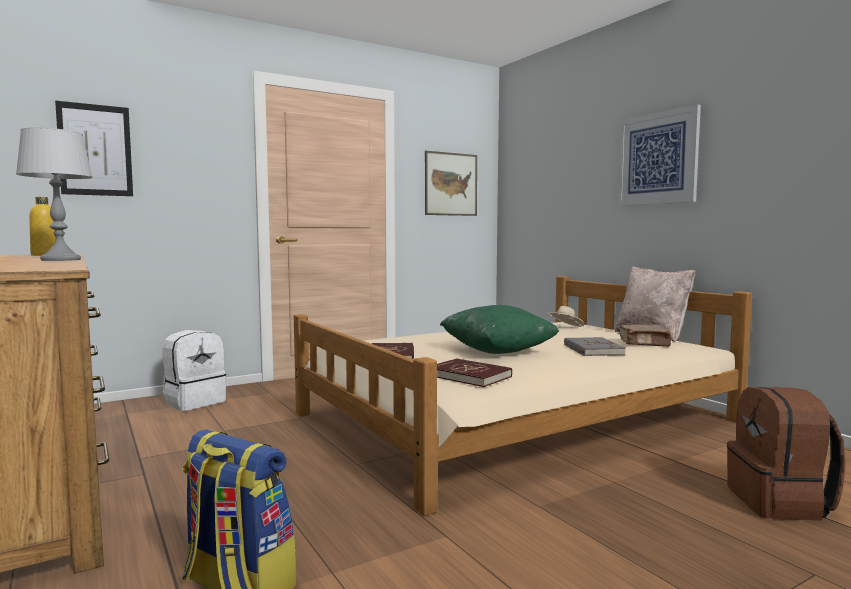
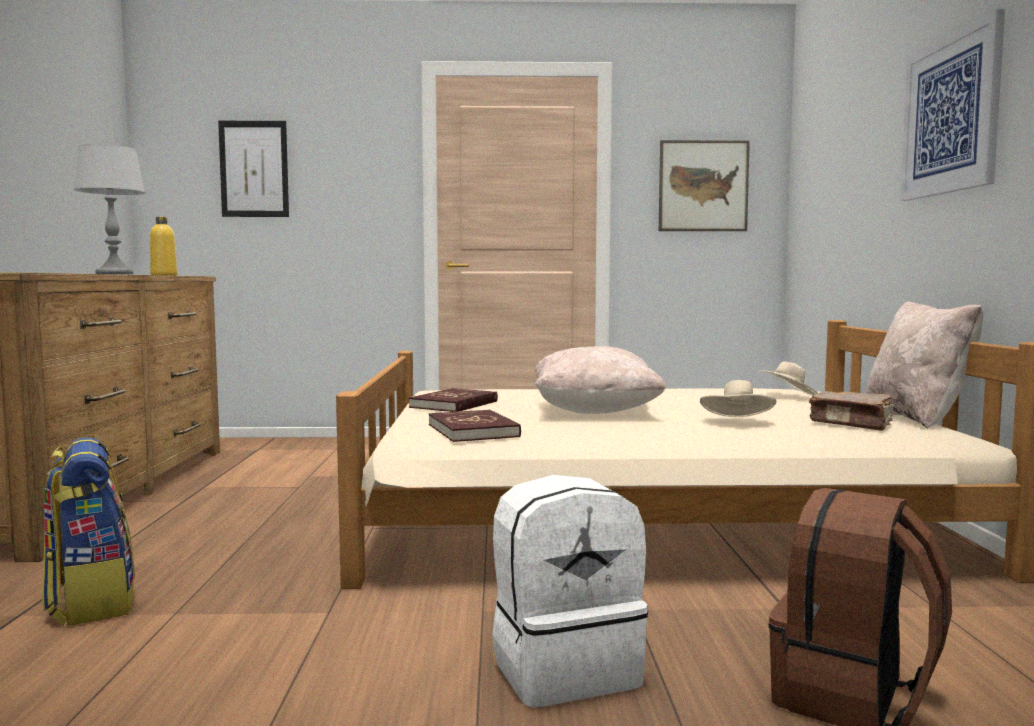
camera: 30 degrees right, 0 degrees up
white backpack [162,330,226,411] -> white backpack moved to [492,475,648,707]
green pillow [440,305,559,354] -> beige pillow [535,346,666,414]
grey book [564,337,626,356] -> beige hat [700,380,777,417]

